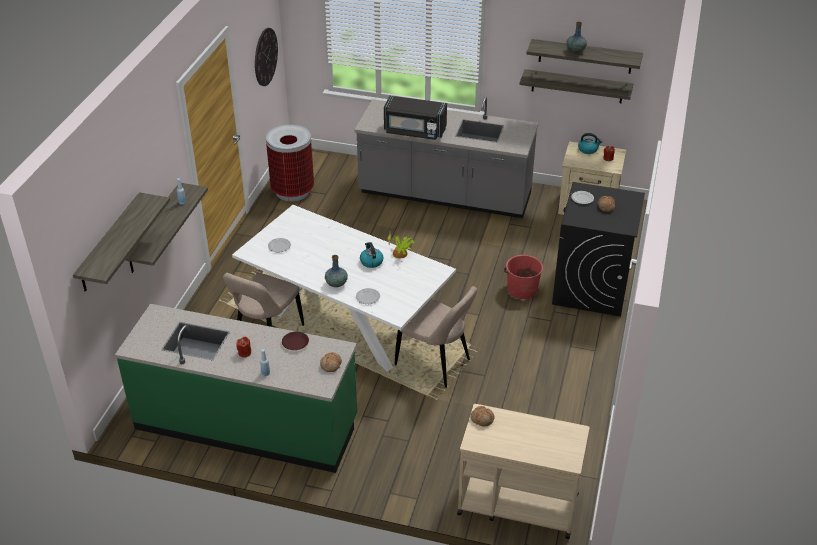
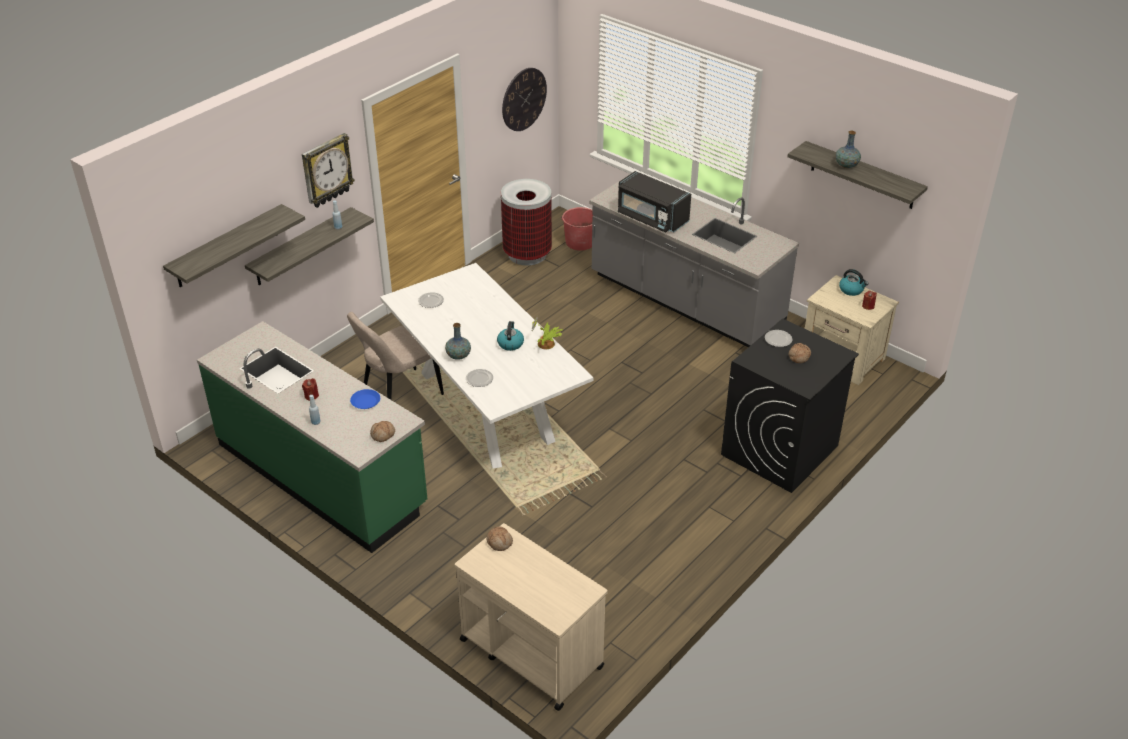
camera: 25 degrees right, 0 degrees up
brown plate [282,332,309,350] -> blue plate [350,389,380,409]
beige chair [394,286,477,388] -> none
red bucket [504,255,543,299] -> red bucket moved to [561,207,594,251]
shelf [519,69,633,103] -> none
none -> wall clock [302,133,355,208]

